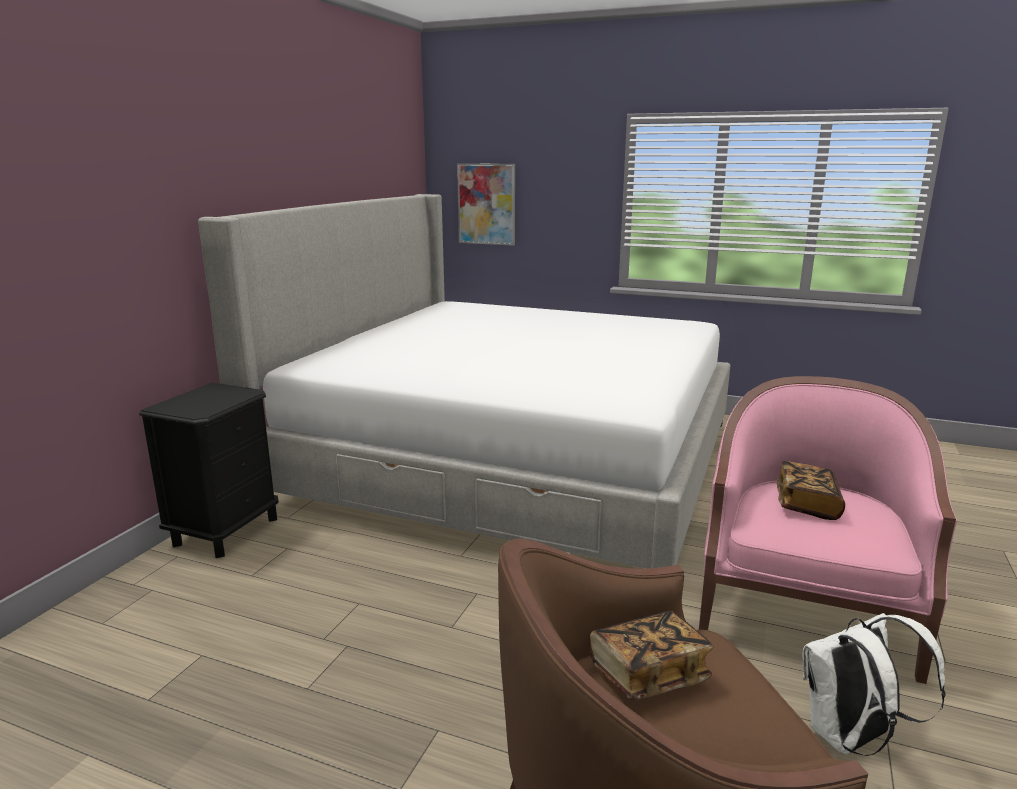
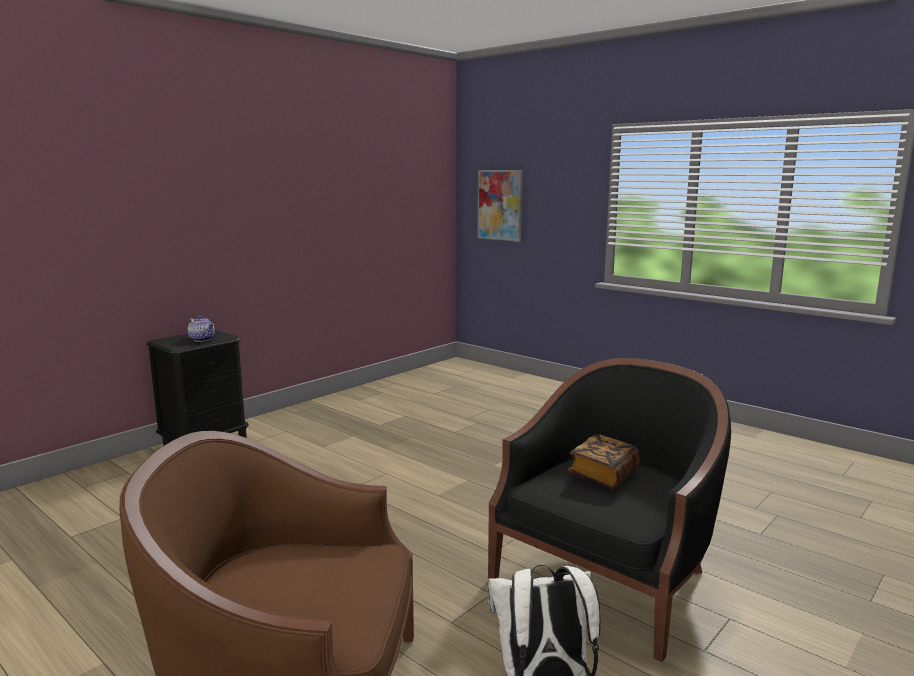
camera: 20 degrees right, 5 degrees down
bed [198,194,730,568] -> none
book [590,611,714,700] -> none
pink armchair [699,376,957,684] -> black armchair [488,358,731,662]
none -> teapot [187,315,215,342]

